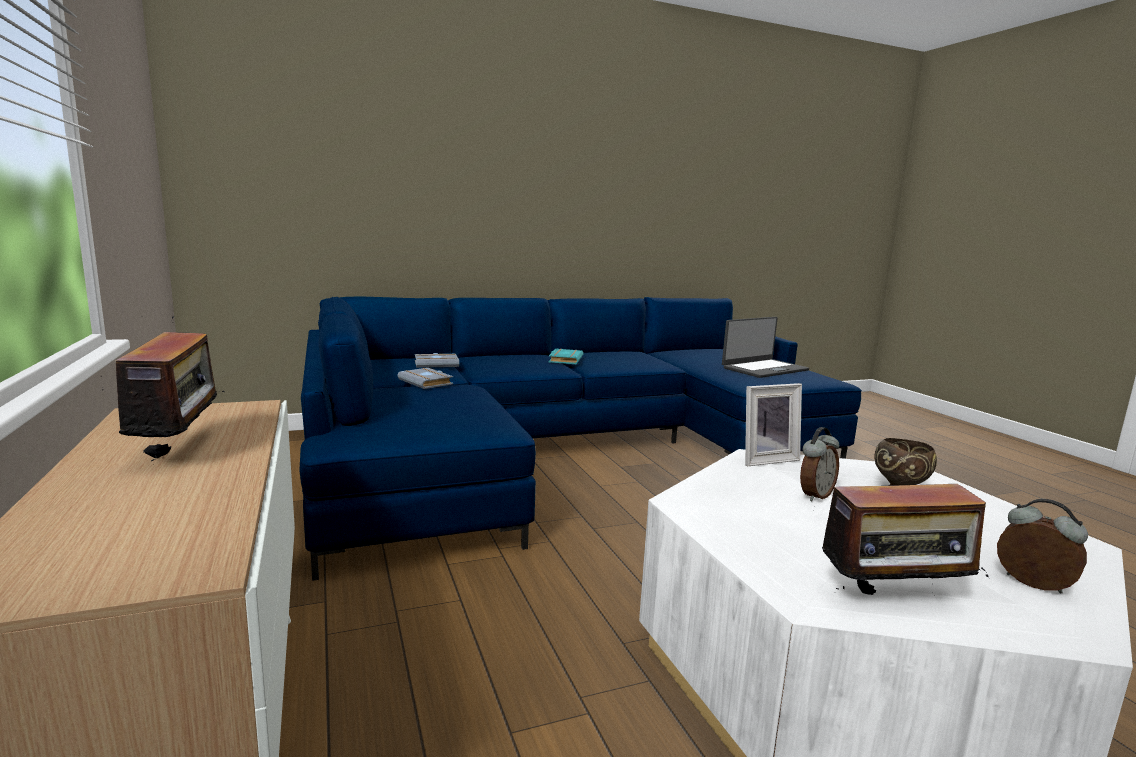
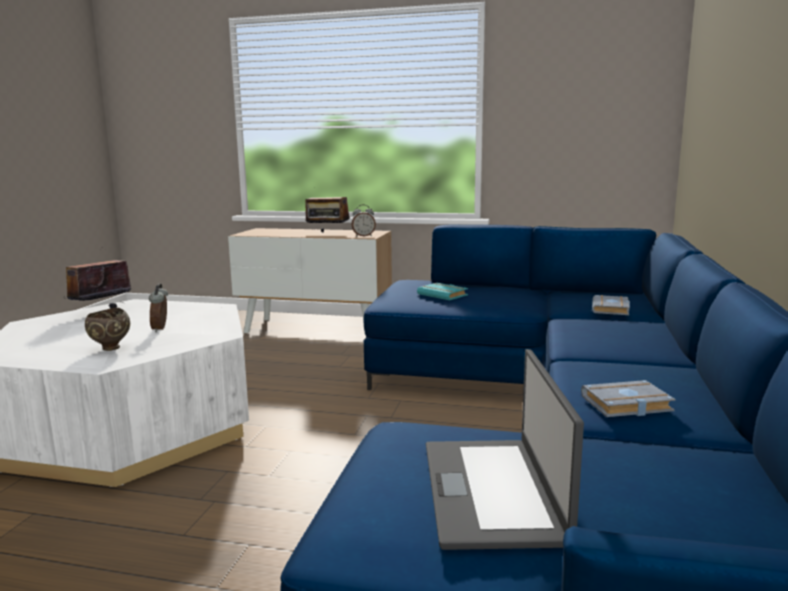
camera: 125 degrees right, 0 degrees up
grey book [397,368,453,389] -> grey book moved to [581,380,676,417]
turquoise book [549,349,583,364] -> turquoise book moved to [417,283,468,300]
picture frame [745,383,802,466] -> none
alarm clock [997,499,1088,593] -> alarm clock moved to [351,205,376,237]

